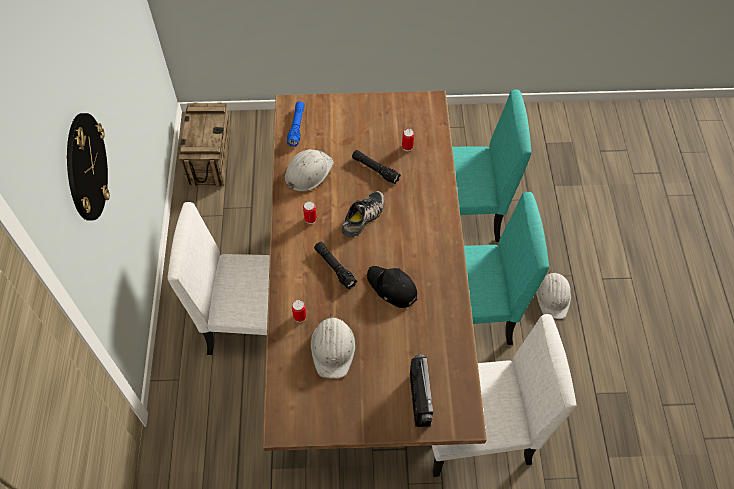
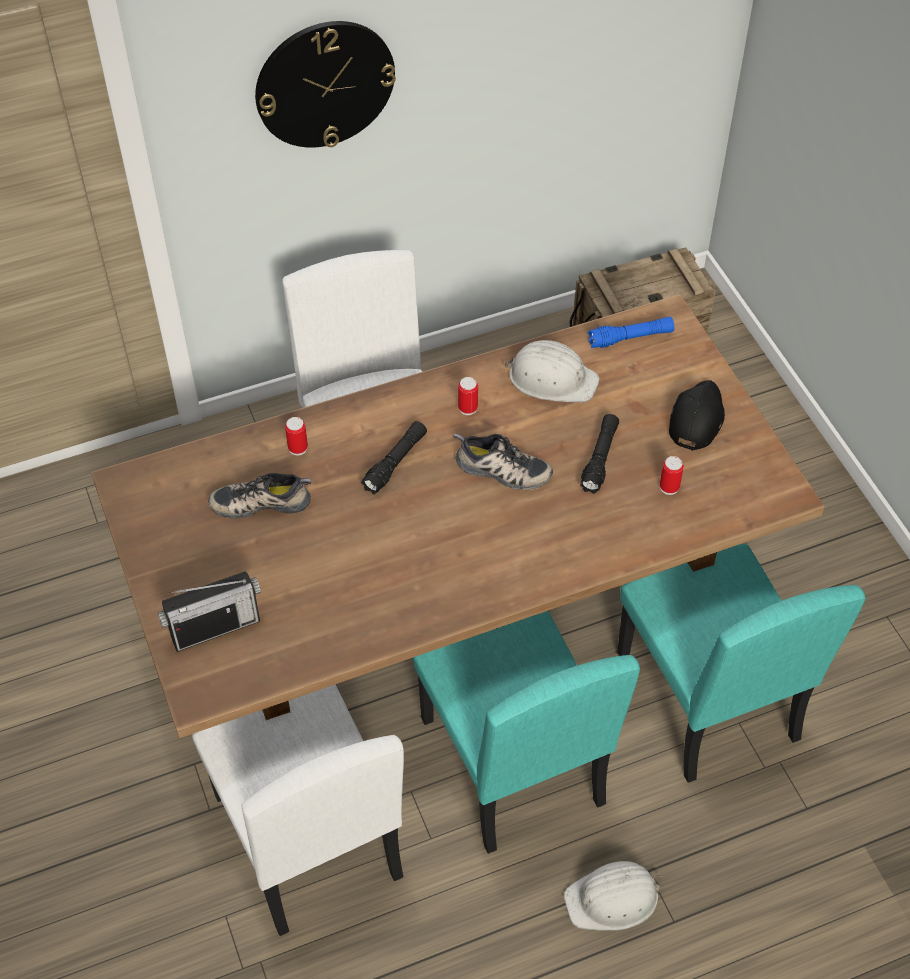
camera: 70 degrees right, 5 degrees down
white hard hat [311,314,356,378] -> shoe [208,473,312,519]
black cap [367,266,417,308] -> black cap moved to [669,380,725,451]

